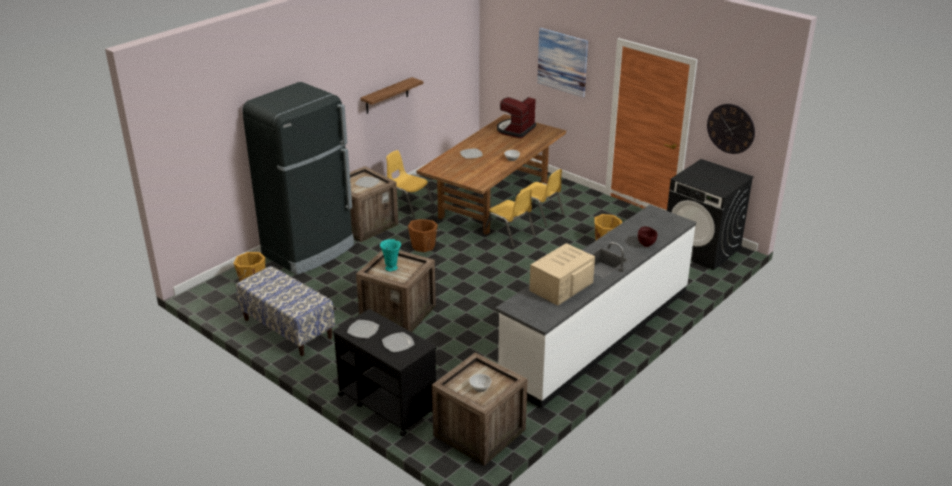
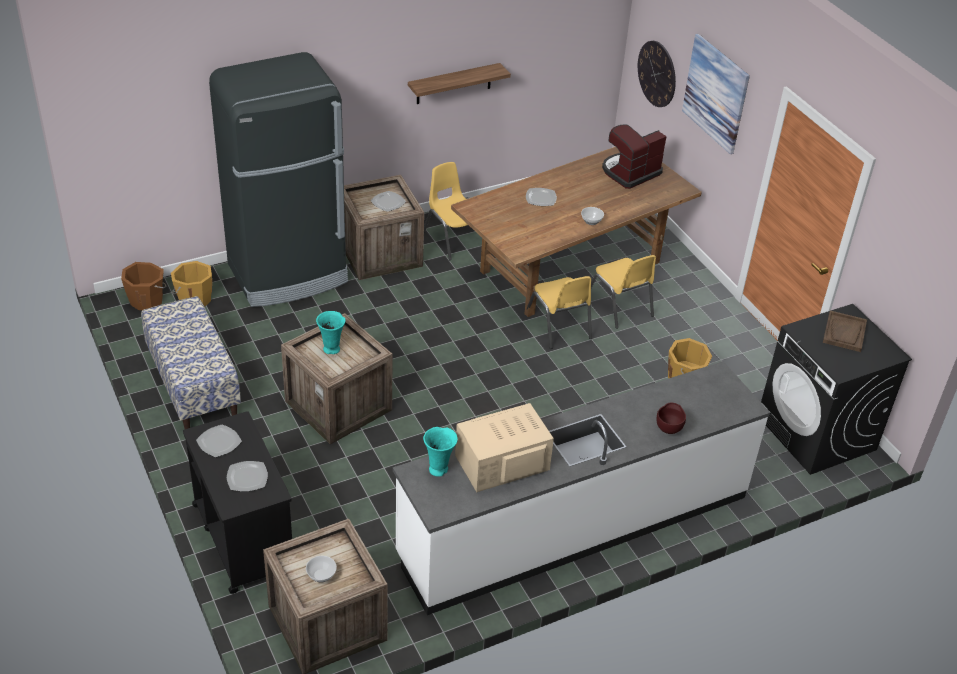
camera: 20 degrees right, 10 degrees up
brown bucket [407,219,440,252] -> brown bucket moved to [121,262,167,310]
wall clock [707,104,755,154] -> wall clock moved to [638,41,676,107]
none -> turquoise vase [423,427,458,477]
none -> brown tray [823,310,867,352]

